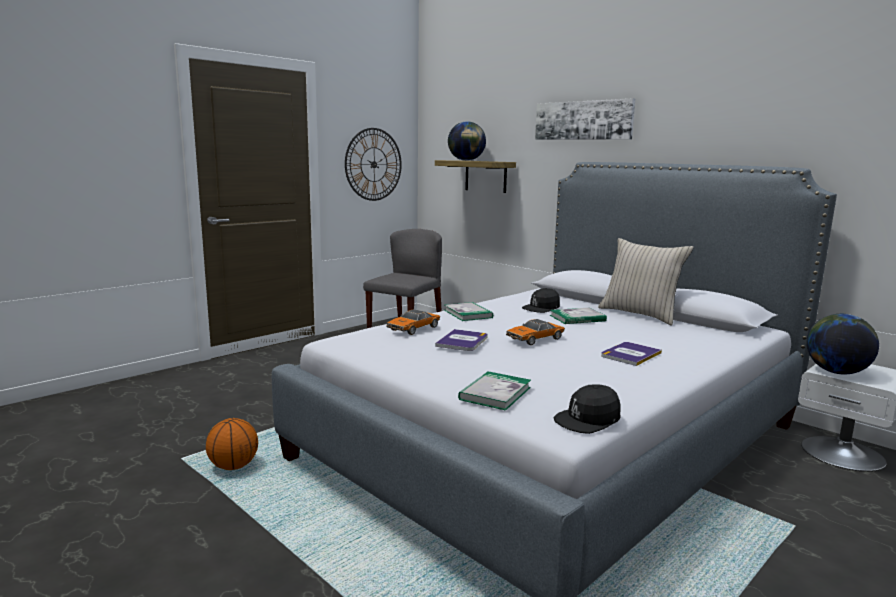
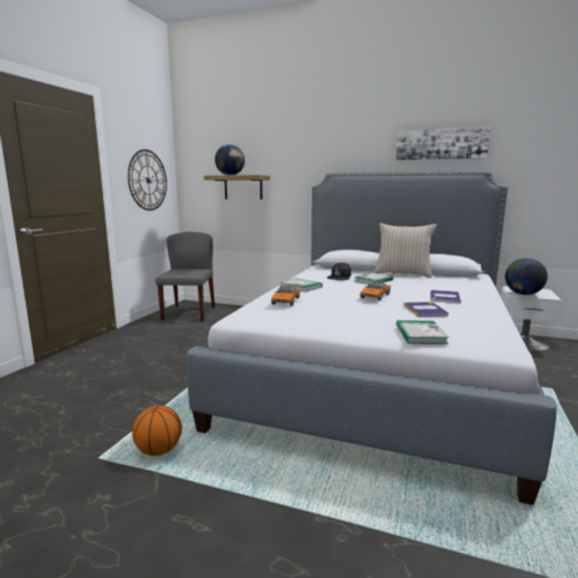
camera: 25 degrees left, 0 degrees up
book [435,329,488,351] -> book moved to [403,302,449,317]
picture [535,98,635,140] -> picture moved to [396,126,491,160]
black cap [553,384,621,434] -> none

